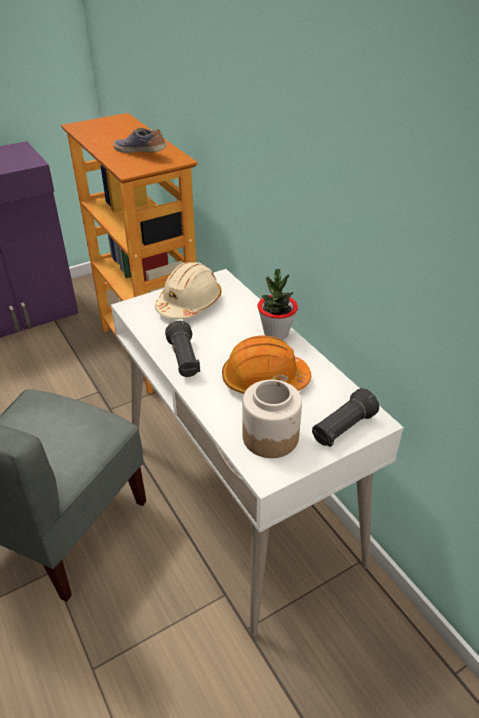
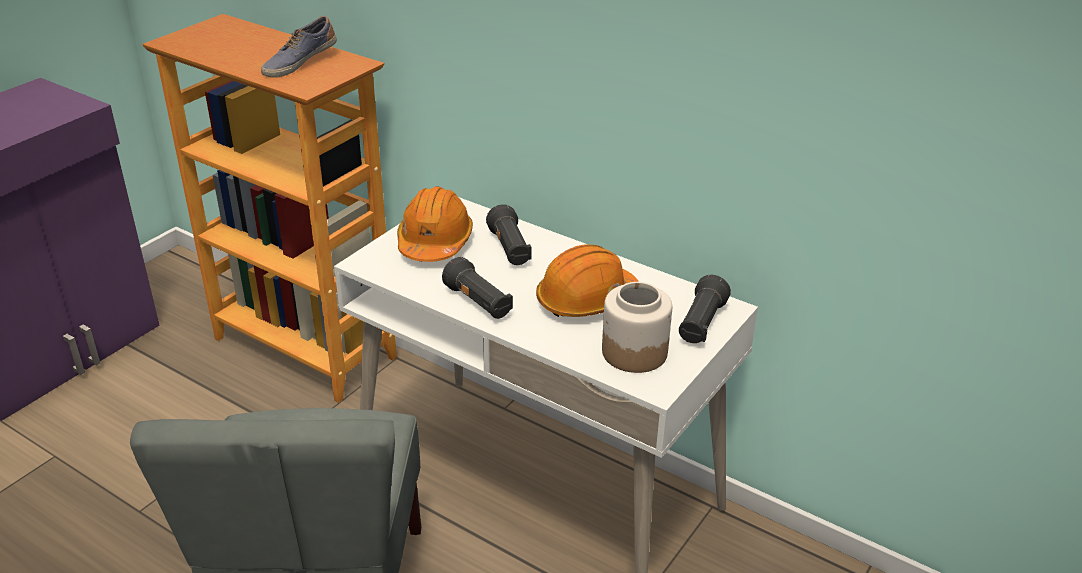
camera: 25 degrees left, 5 degrees down
shoe [113,128,167,153] -> shoe turned 60 degrees counterclockwise [261,16,337,78]
beige hard hat [155,262,221,319] -> orange hard hat [397,186,473,262]
potted plant [258,269,298,340] -> none
none -> black flashlight [486,204,532,265]

